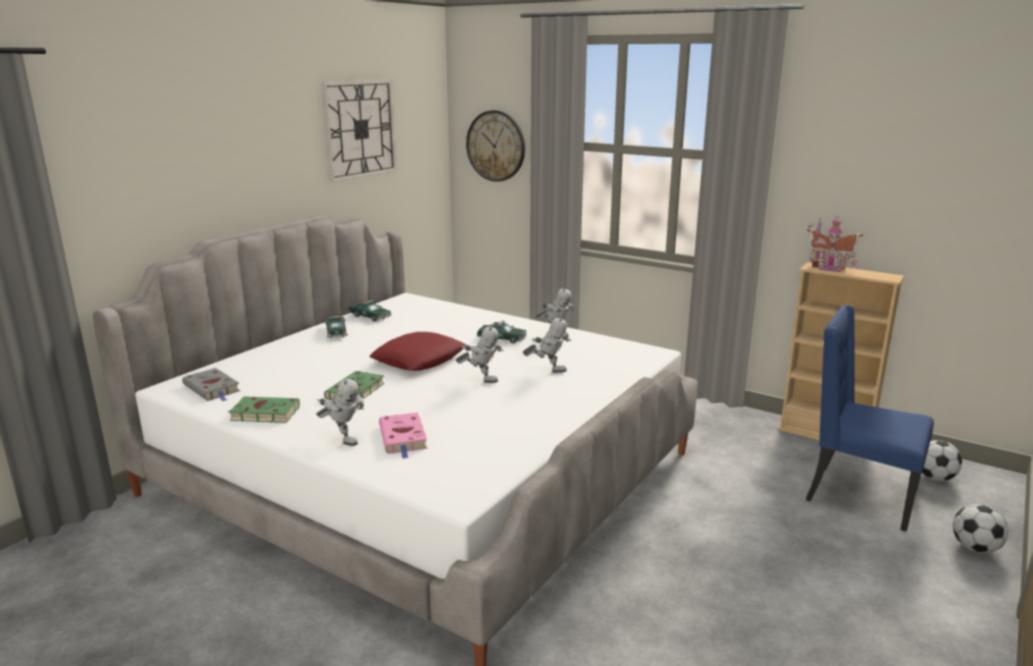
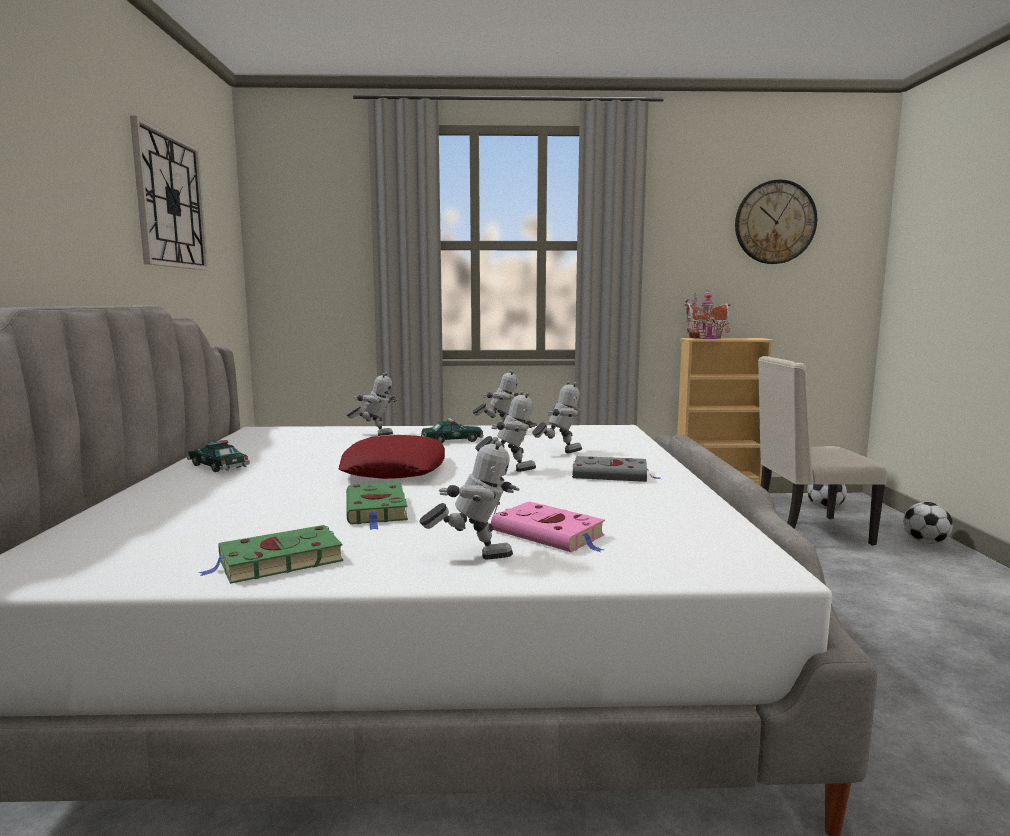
camera: 35 degrees left, 10 degrees down
grey book [182,368,240,401] -> grey book moved to [572,456,660,482]
toy car [348,300,391,322] -> none
wall clock [466,110,525,182] -> wall clock moved to [735,180,817,264]
blue chair [806,305,934,532] -> beige chair [758,356,887,546]
none -> toy robot [347,372,398,436]

